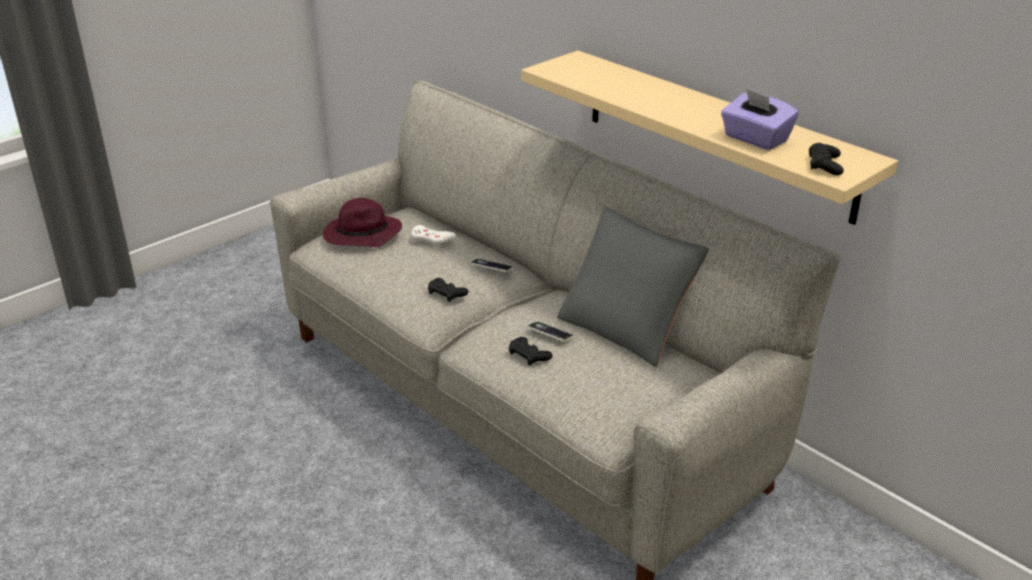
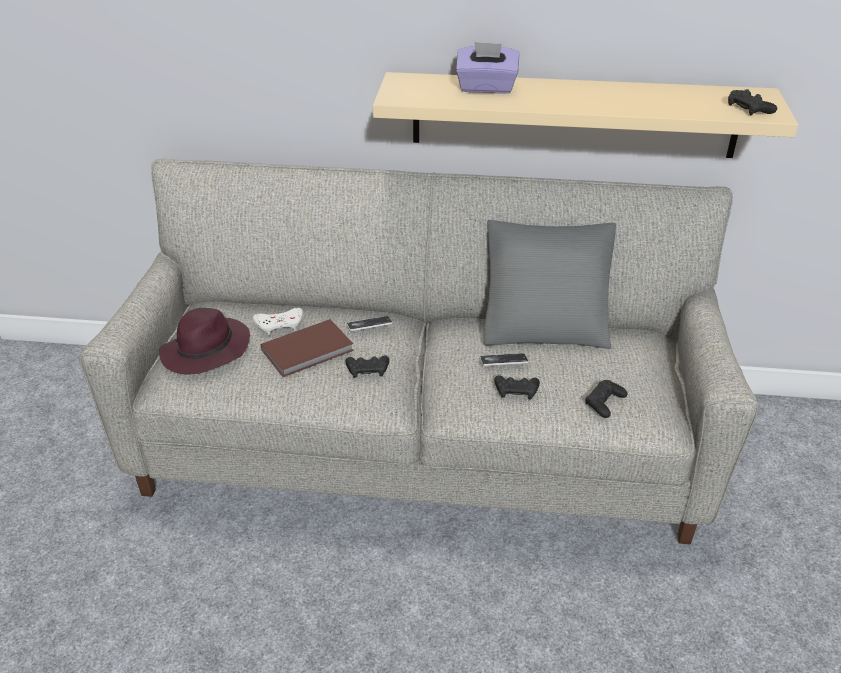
camera: 40 degrees left, 5 degrees up
purple tissue box [721,89,799,150] -> purple tissue box moved to [456,42,519,94]
none -> brown book [261,319,354,377]
none -> black game controller [585,380,628,418]

